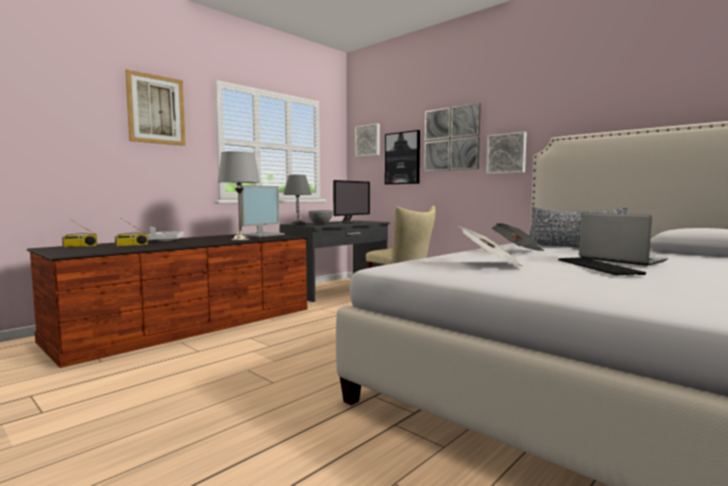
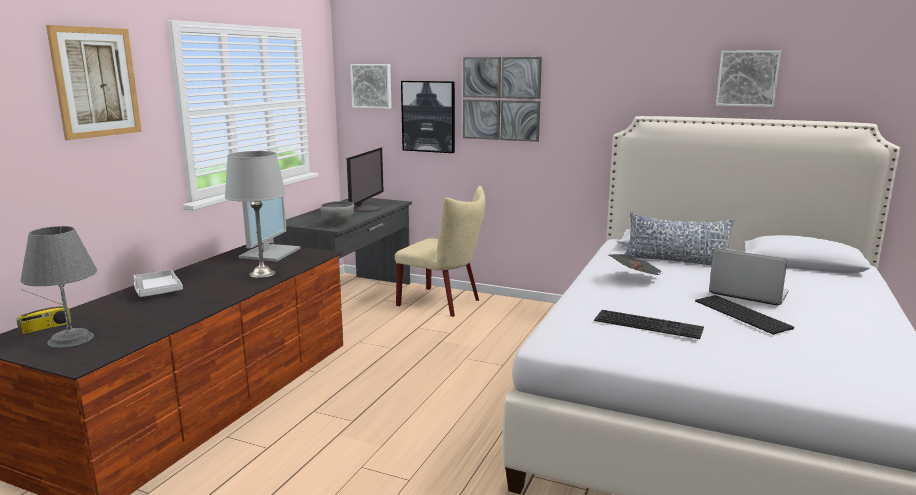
camera: 20 degrees left, 10 degrees up
radio [115,219,148,246] -> none
grey table lamp [283,175,312,225] -> grey table lamp moved to [20,226,97,348]
newspaper [459,226,522,266] -> keyboard [594,310,704,339]
picture [486,132,527,174] -> picture moved to [716,50,781,107]

